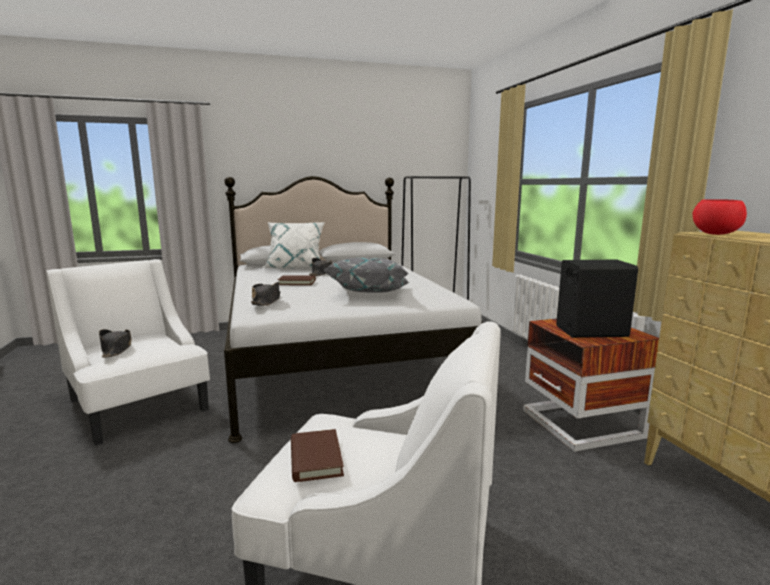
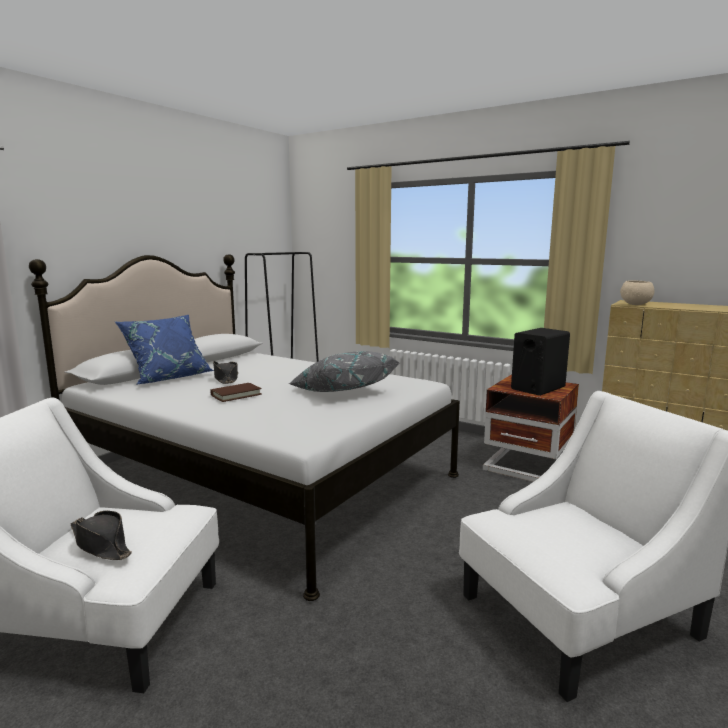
camera: 40 degrees left, 0 degrees up
black hat [251,282,281,306] -> none
white pillow [264,222,325,269] -> blue pillow [114,315,214,385]
brown book [291,429,344,482] -> none
red bowl [693,199,747,235] -> beige bowl [620,280,654,305]

